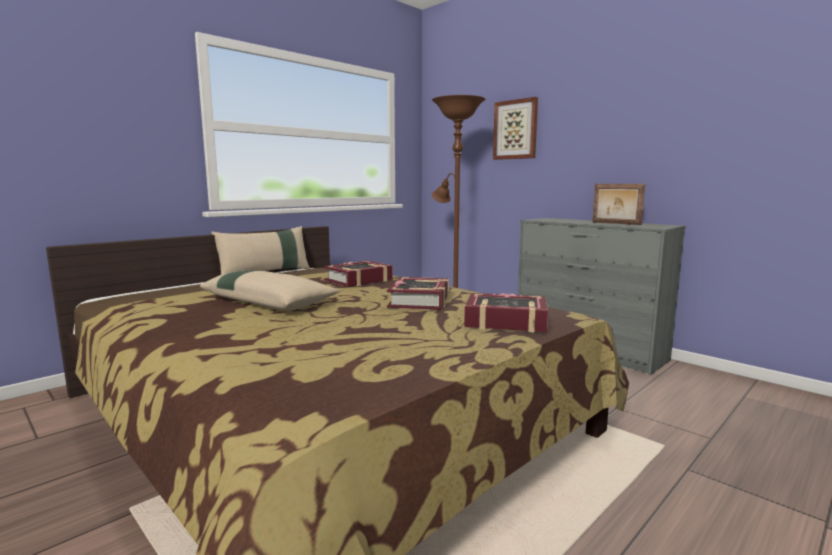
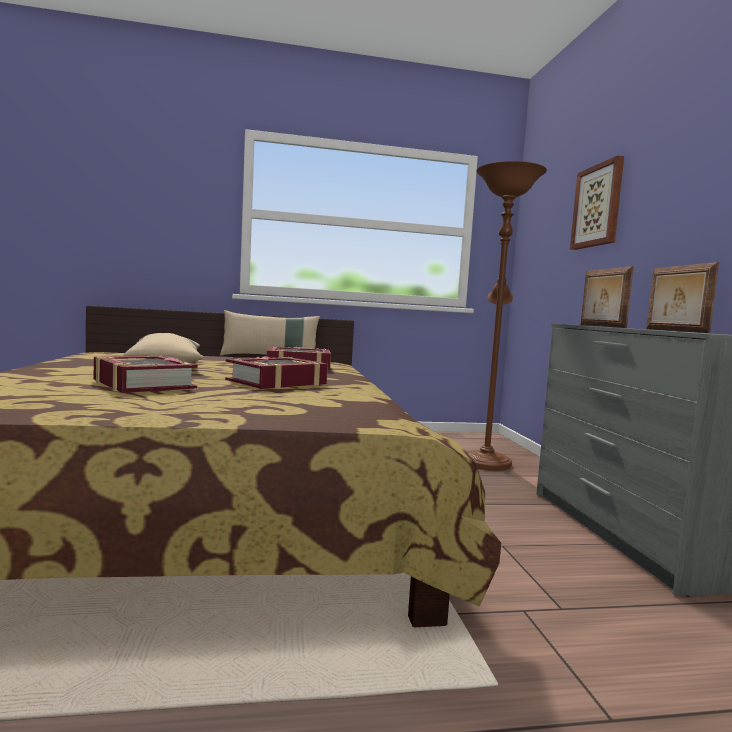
camera: 35 degrees right, 5 degrees down
book [464,293,548,333] -> book moved to [94,355,198,393]
none -> picture frame [581,266,634,328]

